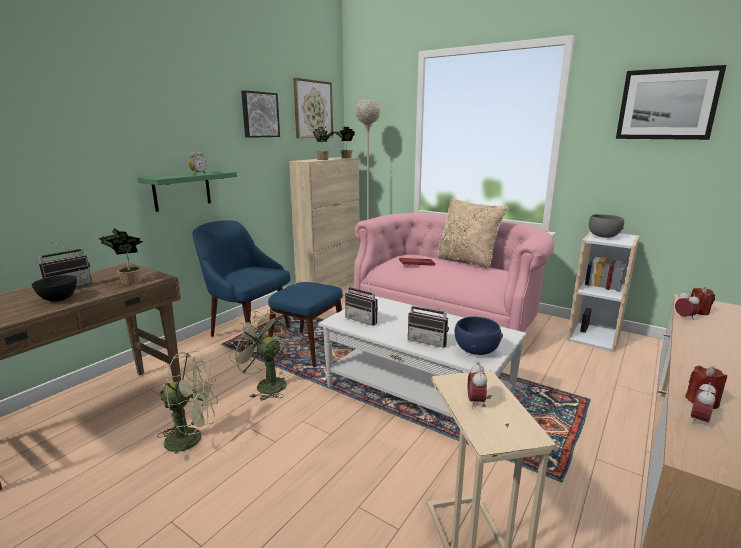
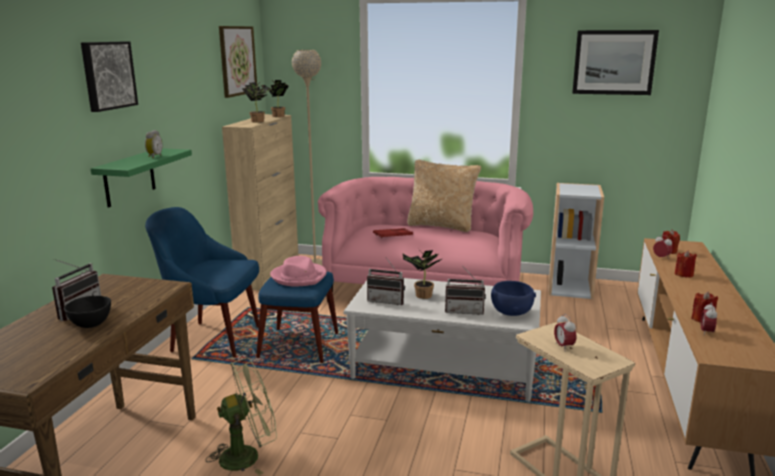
camera: 20 degrees left, 0 degrees up
potted plant [99,228,143,285] -> potted plant moved to [403,250,442,299]
green fan [229,310,287,400] -> none
picture [241,90,280,138] -> picture moved to [81,42,138,112]
grey bowl [589,214,624,238] -> none
none -> pink hat [270,256,327,286]
none -> red candle [675,250,697,278]

